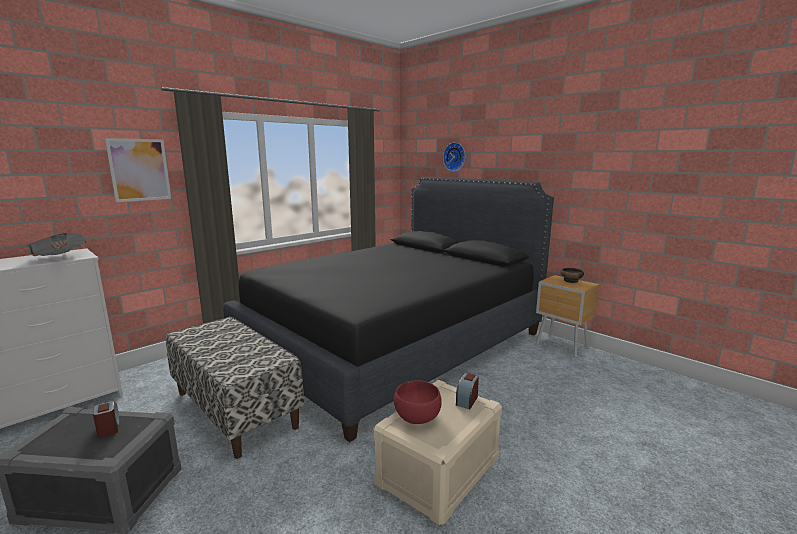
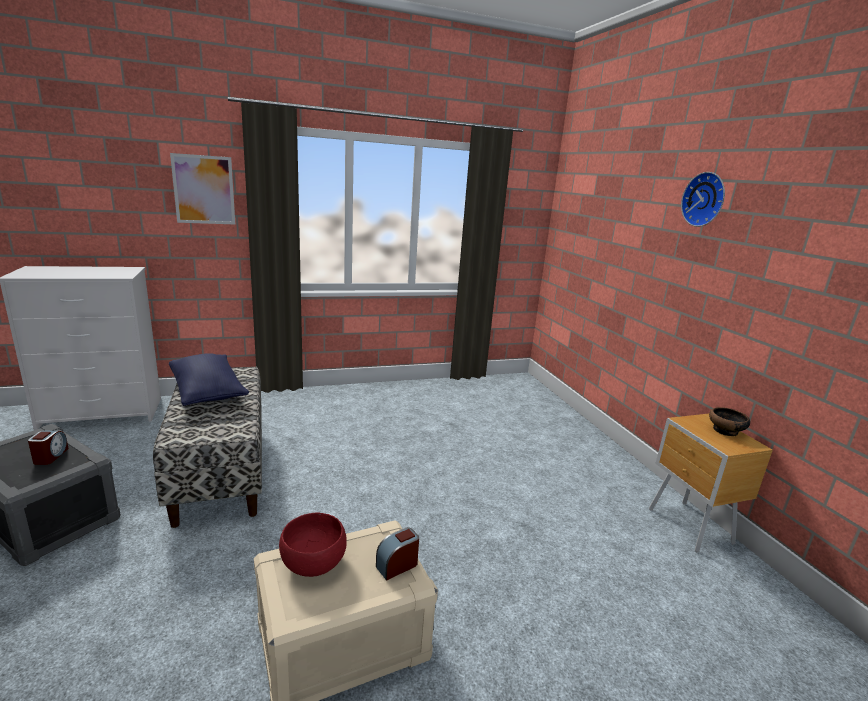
camera: 25 degrees right, 5 degrees up
newspaper [27,233,87,256] -> none
black bed [223,177,554,442] -> none
wall clock [443,142,465,172] -> wall clock moved to [681,172,725,227]
none -> blue pillow [169,353,249,406]

